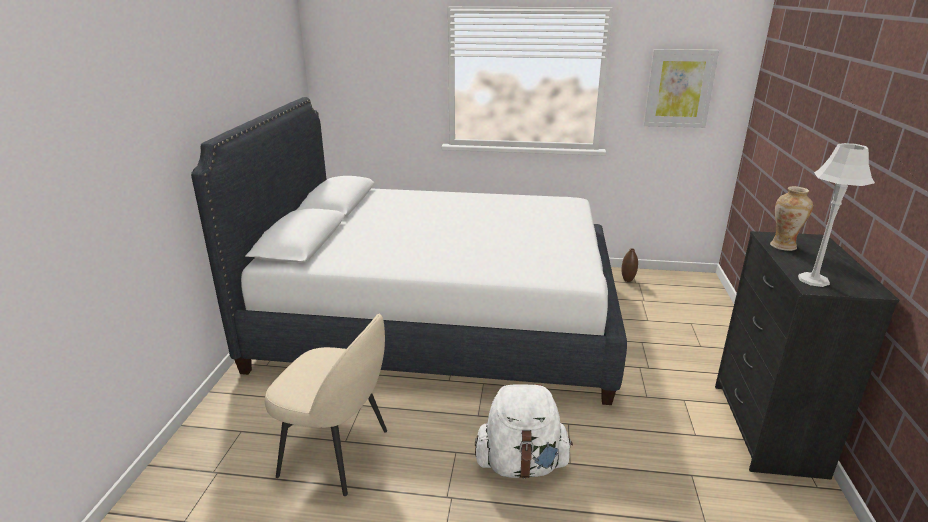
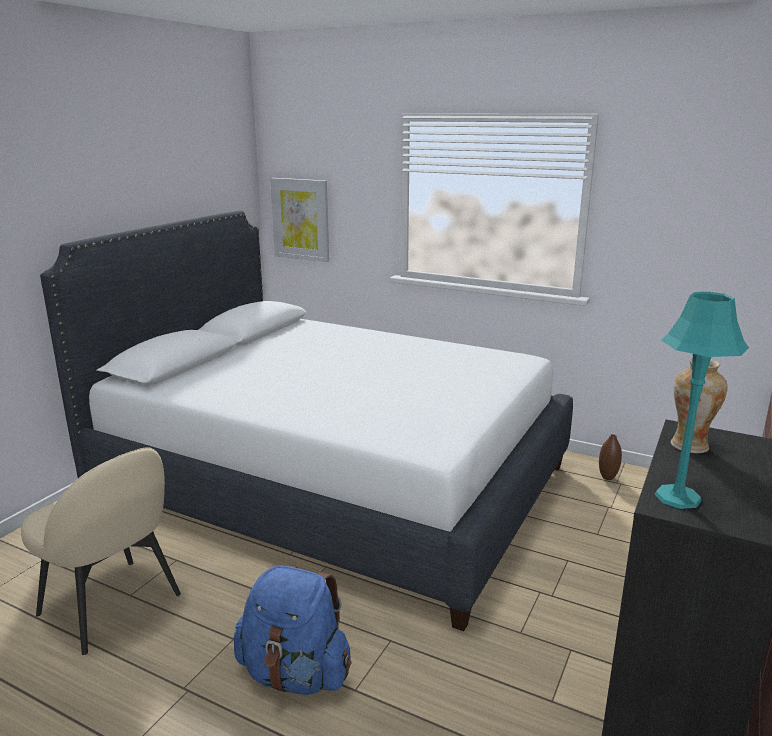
camera: 20 degrees right, 5 degrees down
white backpack [475,384,573,479] -> blue backpack [234,565,352,695]
picture [643,49,719,128] -> picture moved to [270,178,329,262]
grey table lamp [798,143,875,287] -> turquoise table lamp [655,292,749,509]

